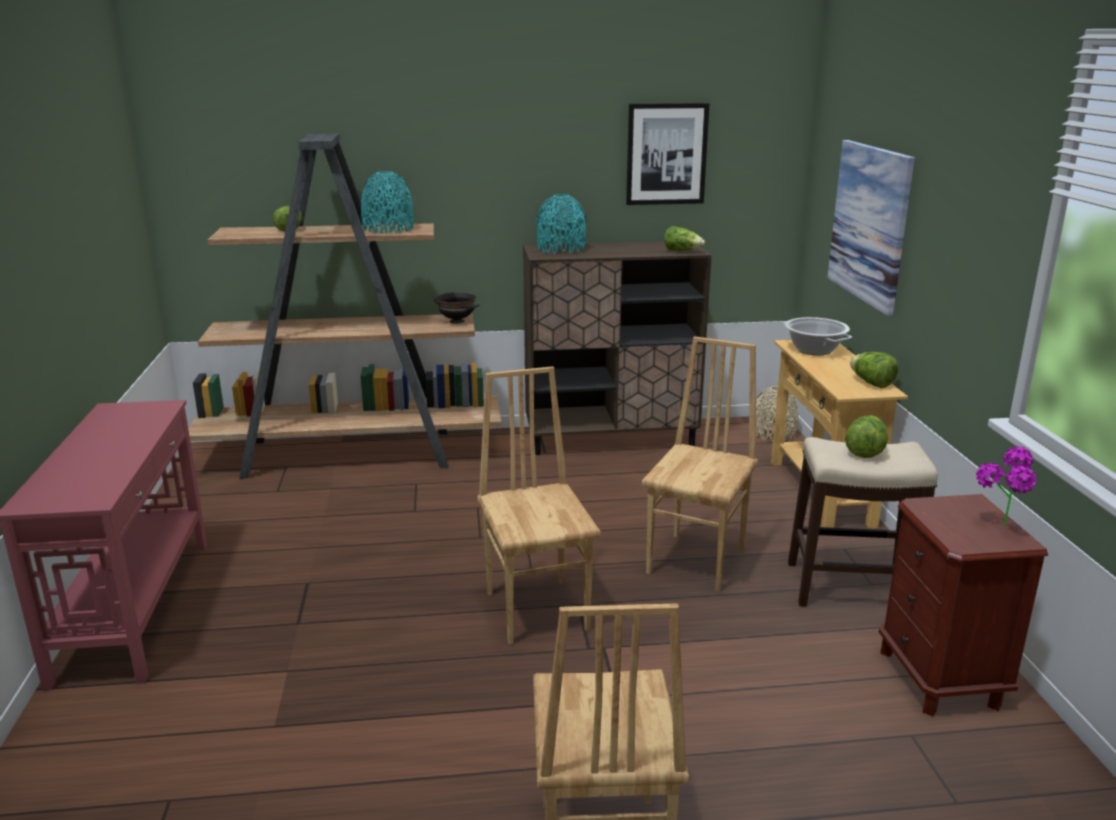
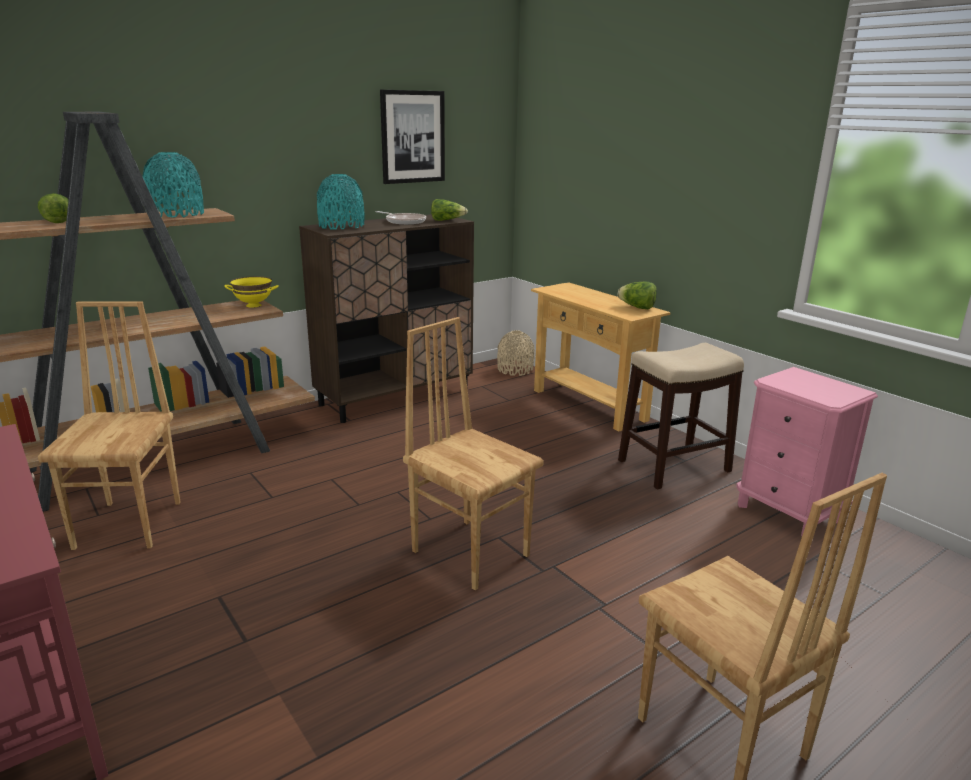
camera: 30 degrees left, 0 degrees up
black bowl [434,292,480,324] -> yellow bowl [224,276,279,308]
brown chair [642,336,758,592] -> brown chair moved to [38,302,181,550]
cooking pot [783,317,852,355] -> none
picture [827,140,915,316] -> none
lettuce [845,415,888,458] -> none
brown nightstand [879,494,1048,717] -> pink nightstand [736,367,878,536]
potted plant [976,446,1036,525] -> none
none -> frying pan [376,211,426,225]

